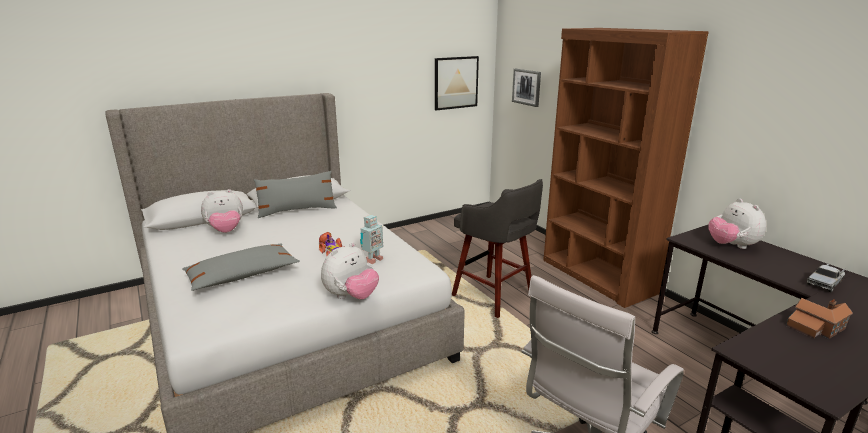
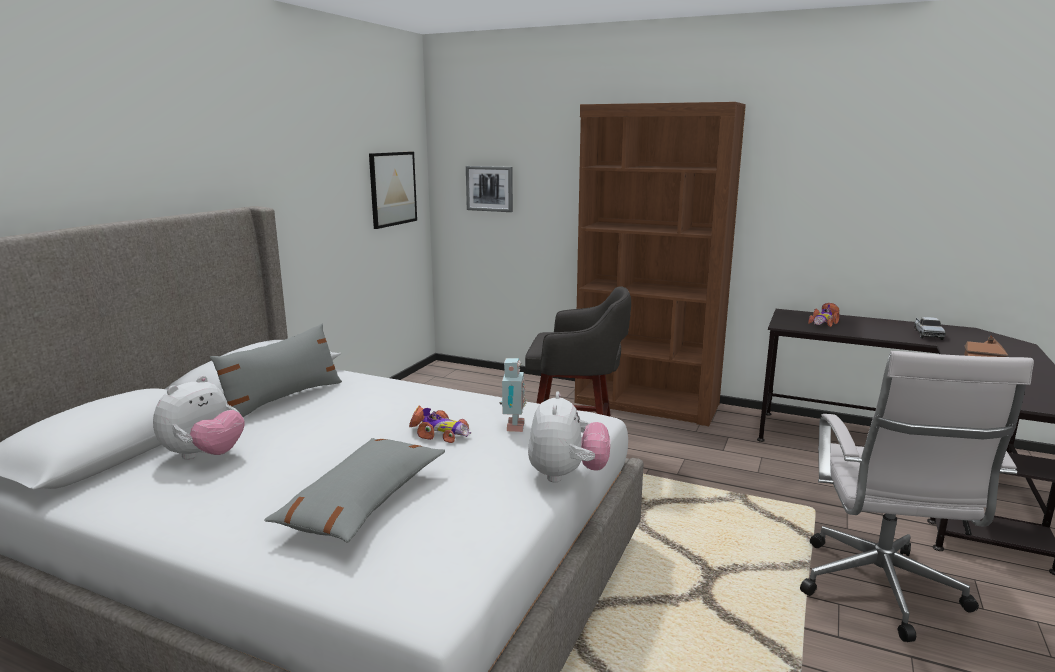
camera: 35 degrees left, 5 degrees down
plush toy [708,198,766,249] -> toy car [808,303,839,327]

